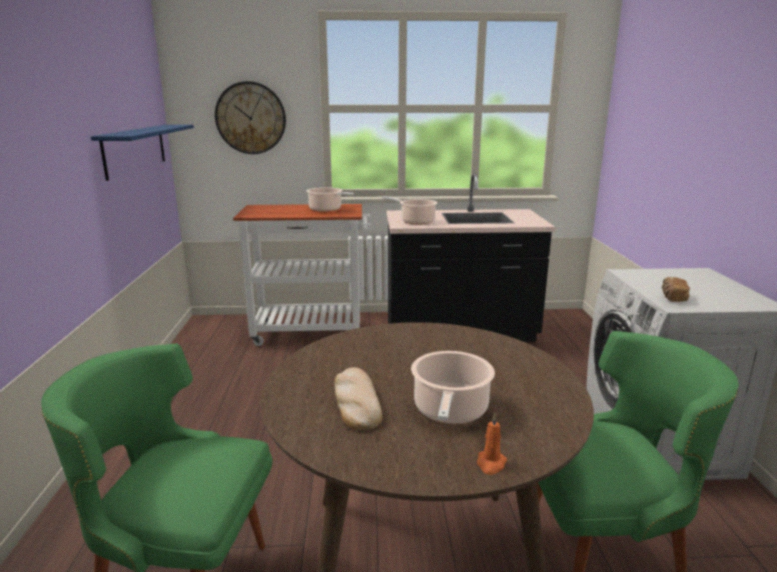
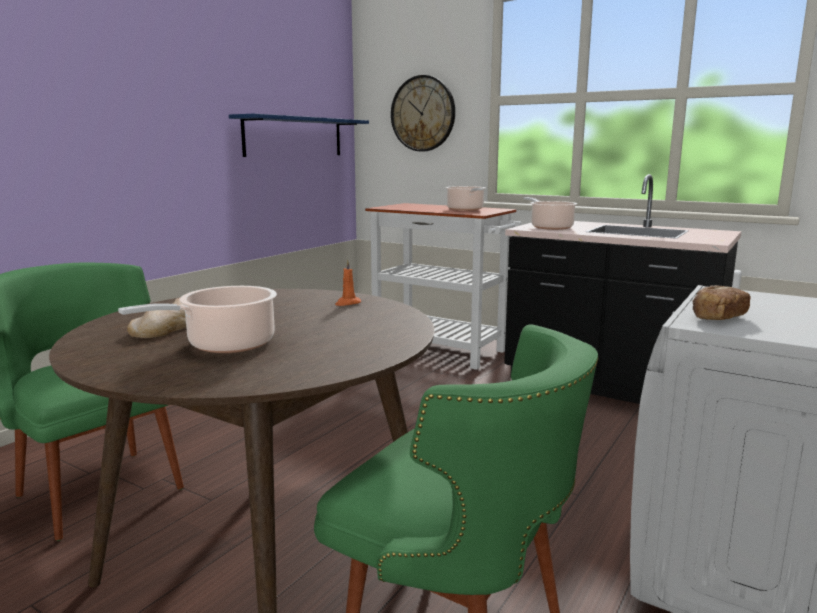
camera: 35 degrees right, 5 degrees down
orange candle [477,414,507,475] -> orange candle moved to [335,260,361,306]

